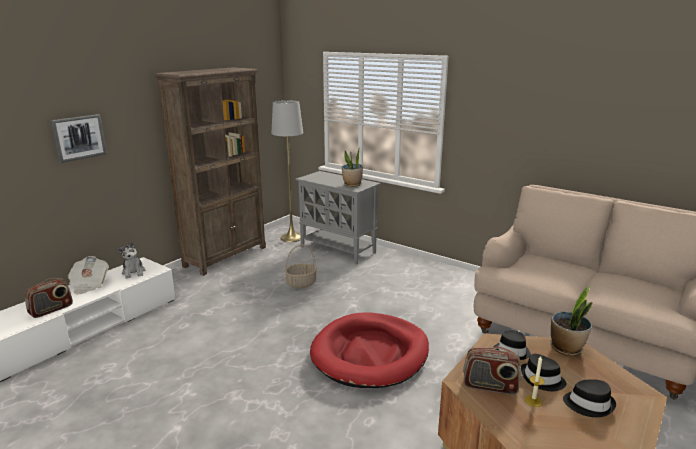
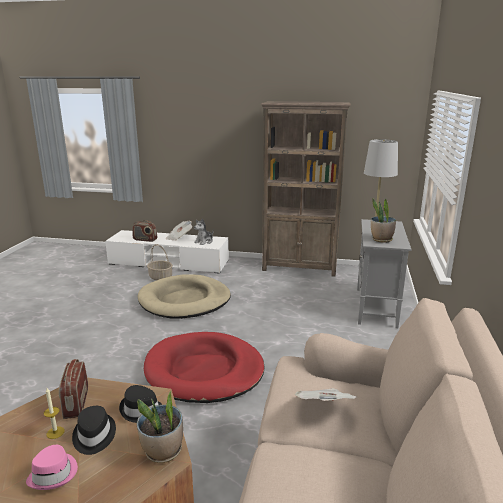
camera: 65 degrees right, 0 degrees up
picture [51,114,107,163] -> none
basket [284,245,317,289] -> basket moved to [147,244,173,280]
black hat [563,379,616,417] -> pink hat [26,445,78,490]
none -> beige dog bed [138,274,231,319]
none -> newspaper [294,388,357,401]

